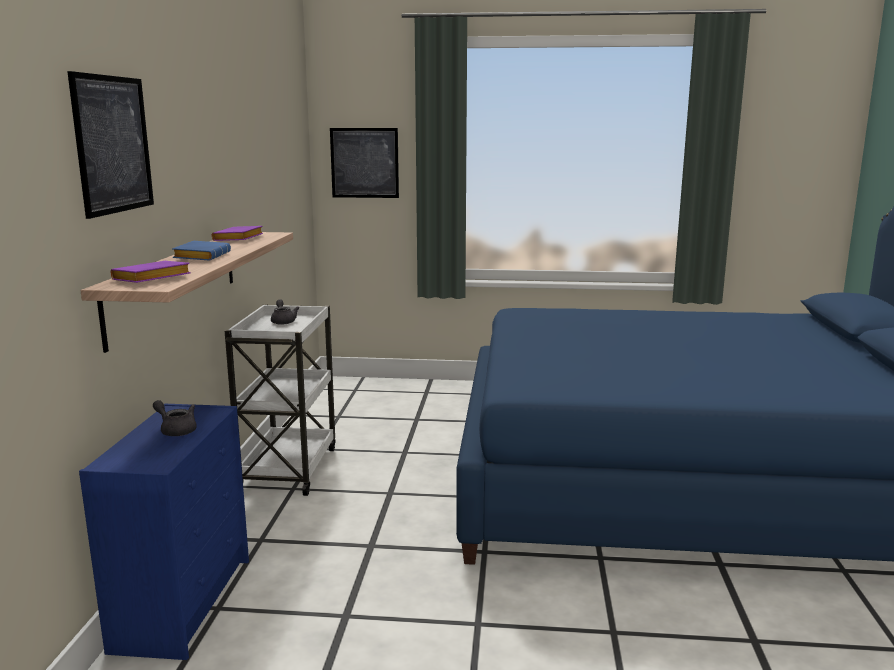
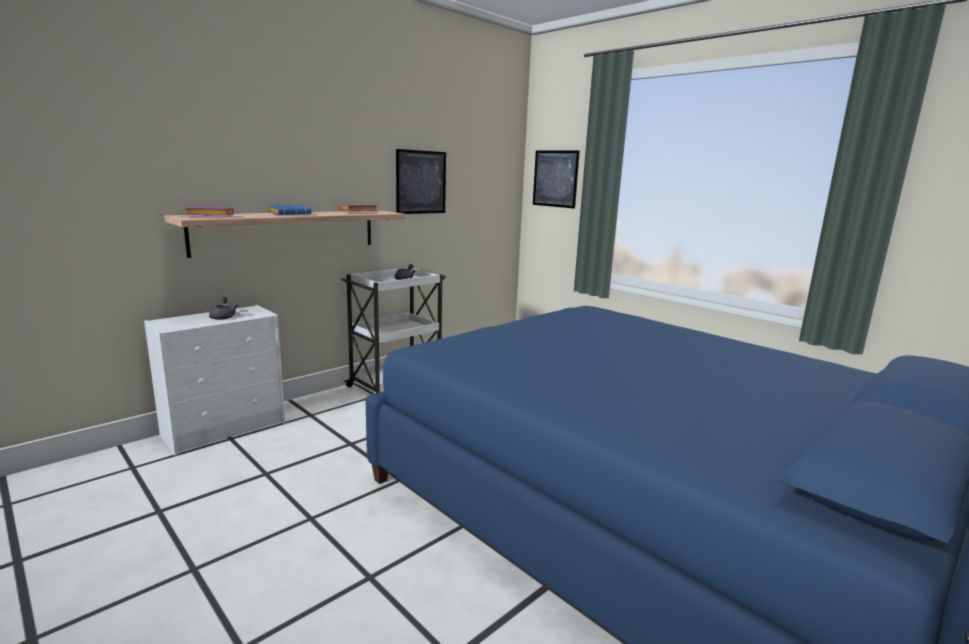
camera: 40 degrees right, 0 degrees up
picture [67,71,154,219] -> picture moved to [396,149,446,214]
blue dresser [79,404,249,660] -> white dresser [144,305,285,455]

